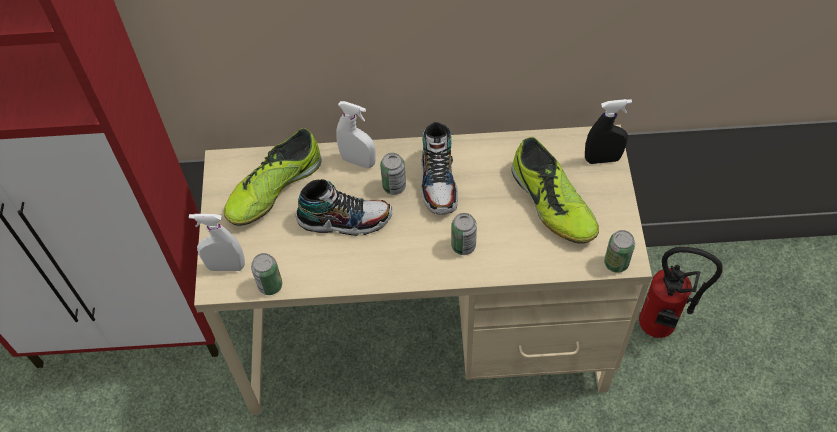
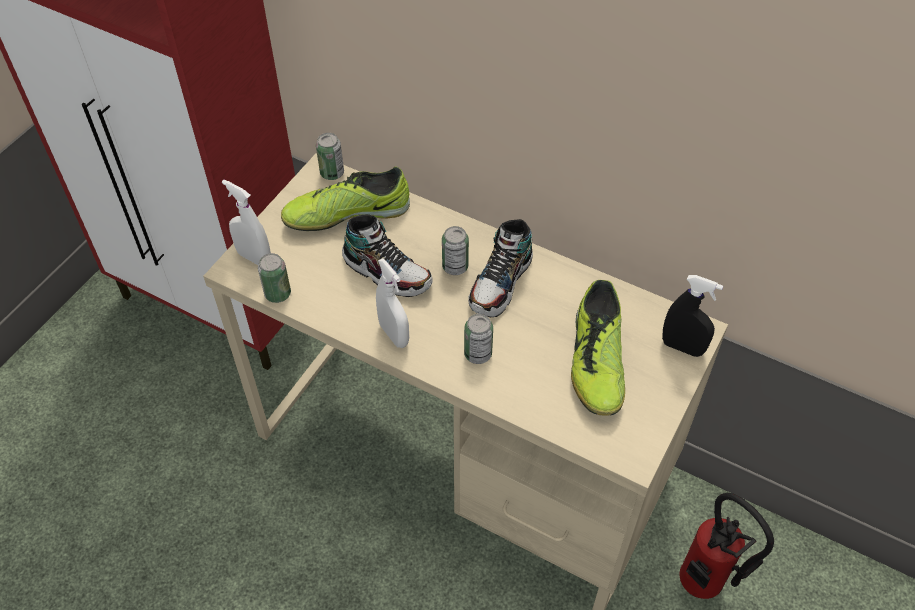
camera: 30 degrees right, 5 degrees down
white spray bottle [336,101,376,168] -> white spray bottle moved to [376,258,409,348]
can [604,230,635,273] -> can moved to [316,133,344,180]

